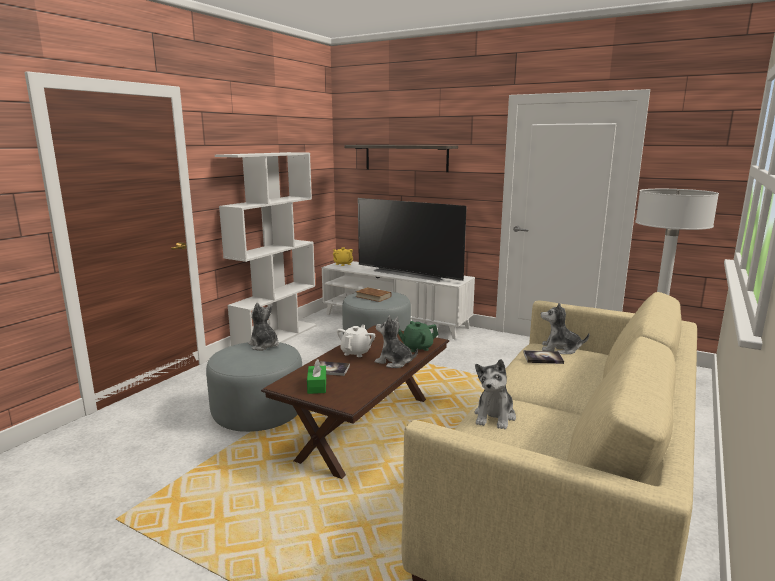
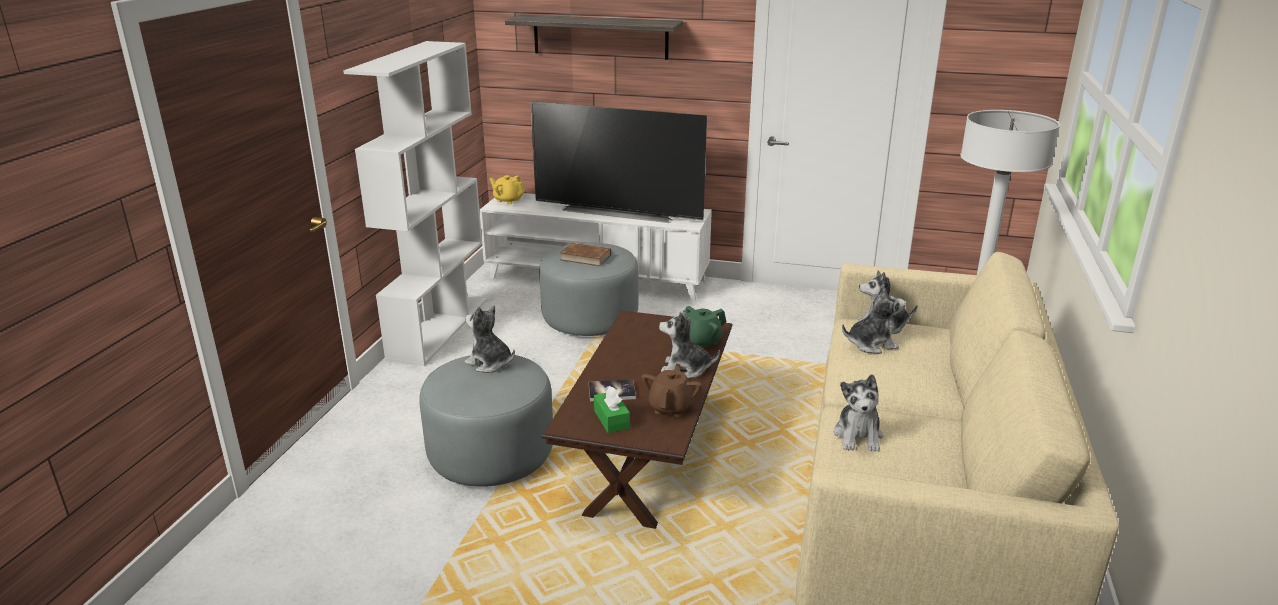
camera: 15 degrees left, 10 degrees up
white teapot [337,325,375,357] -> none
book [523,350,564,364] -> plush toy [842,284,906,354]
none -> brown teapot [641,363,702,417]

